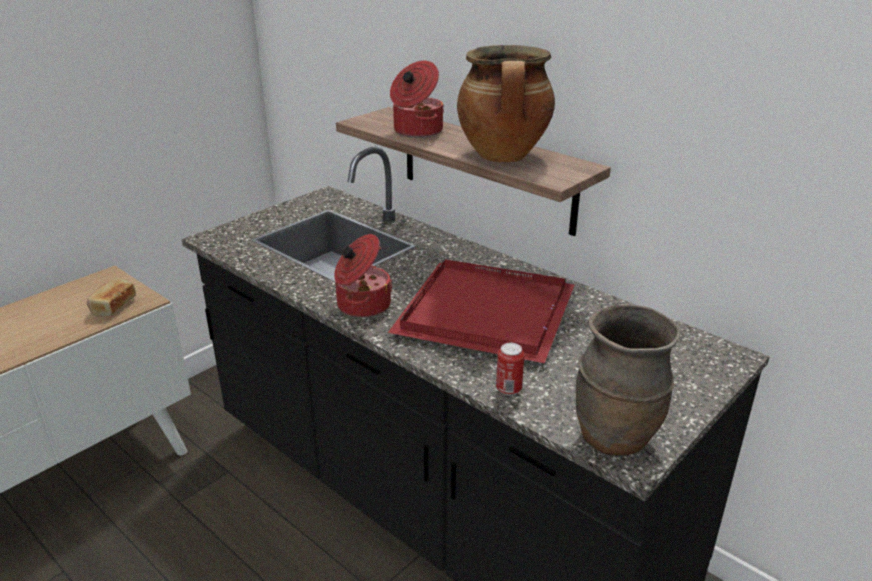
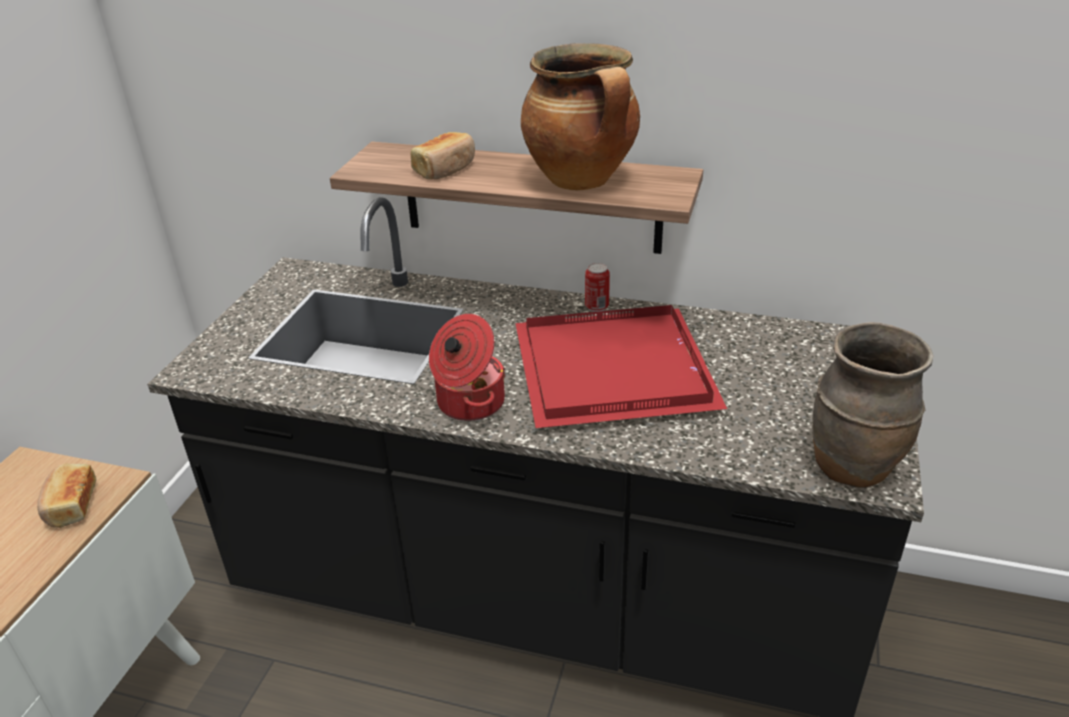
camera: 25 degrees left, 5 degrees up
cooking pot [390,61,444,138] -> bread [411,132,475,179]
can [496,343,525,395] -> can moved to [585,263,610,312]

